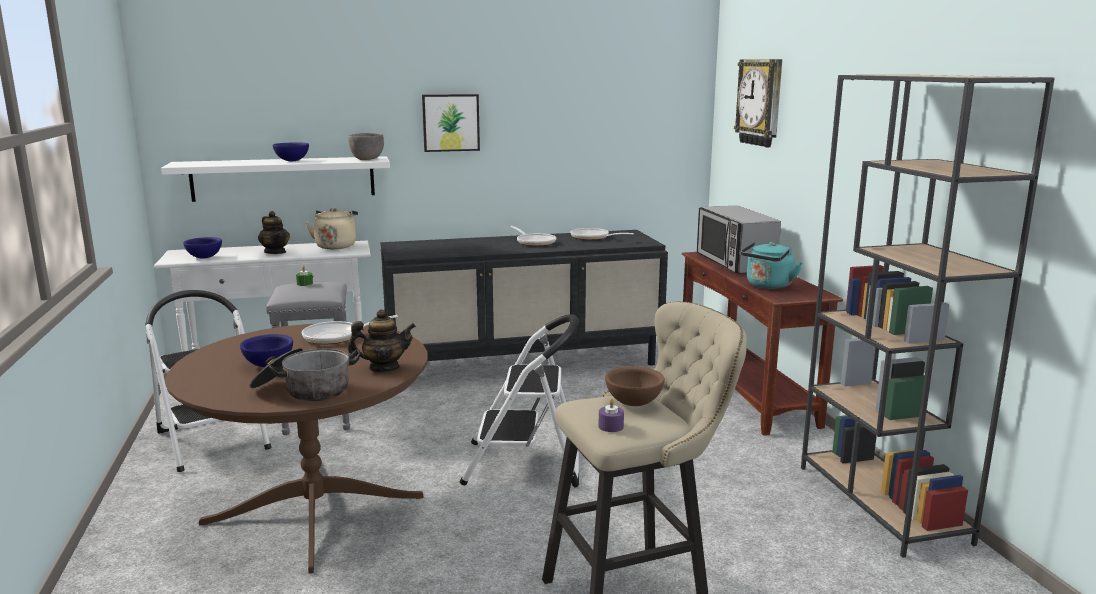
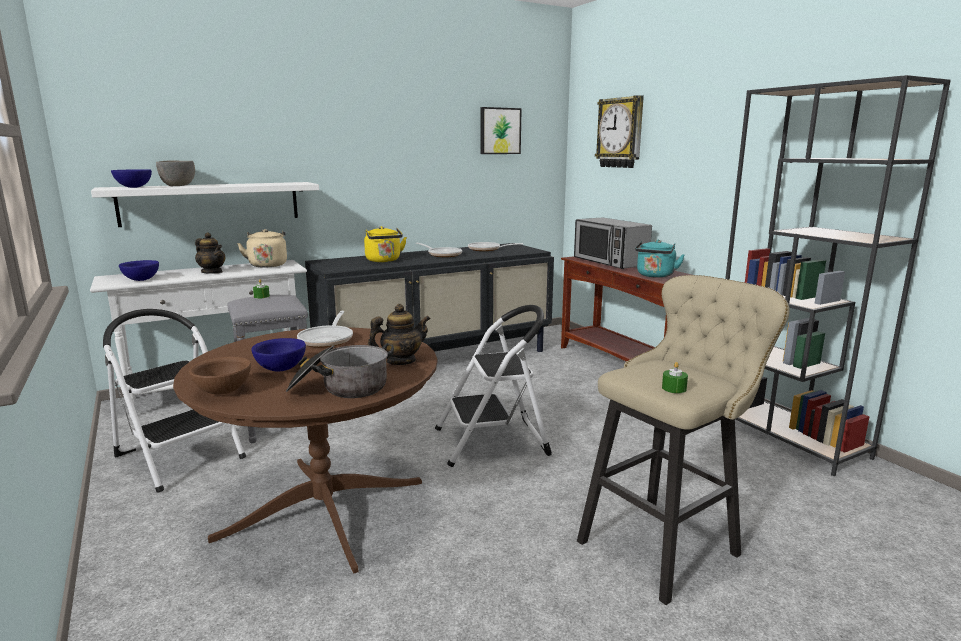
camera: 15 degrees left, 0 degrees up
blue bowl [273,142,309,161] -> blue bowl moved to [111,169,152,188]
frying pan [302,315,398,344] -> frying pan turned 45 degrees counterclockwise [297,311,353,347]
grey bowl [348,133,384,160] -> grey bowl moved to [156,160,195,186]
picture [422,94,480,152] -> picture moved to [481,107,522,154]
purple candle [598,398,624,432] -> green candle [662,362,688,393]
brown bowl [605,366,665,406] -> brown bowl moved to [189,357,251,395]
none -> yellow kettle [364,226,407,262]

